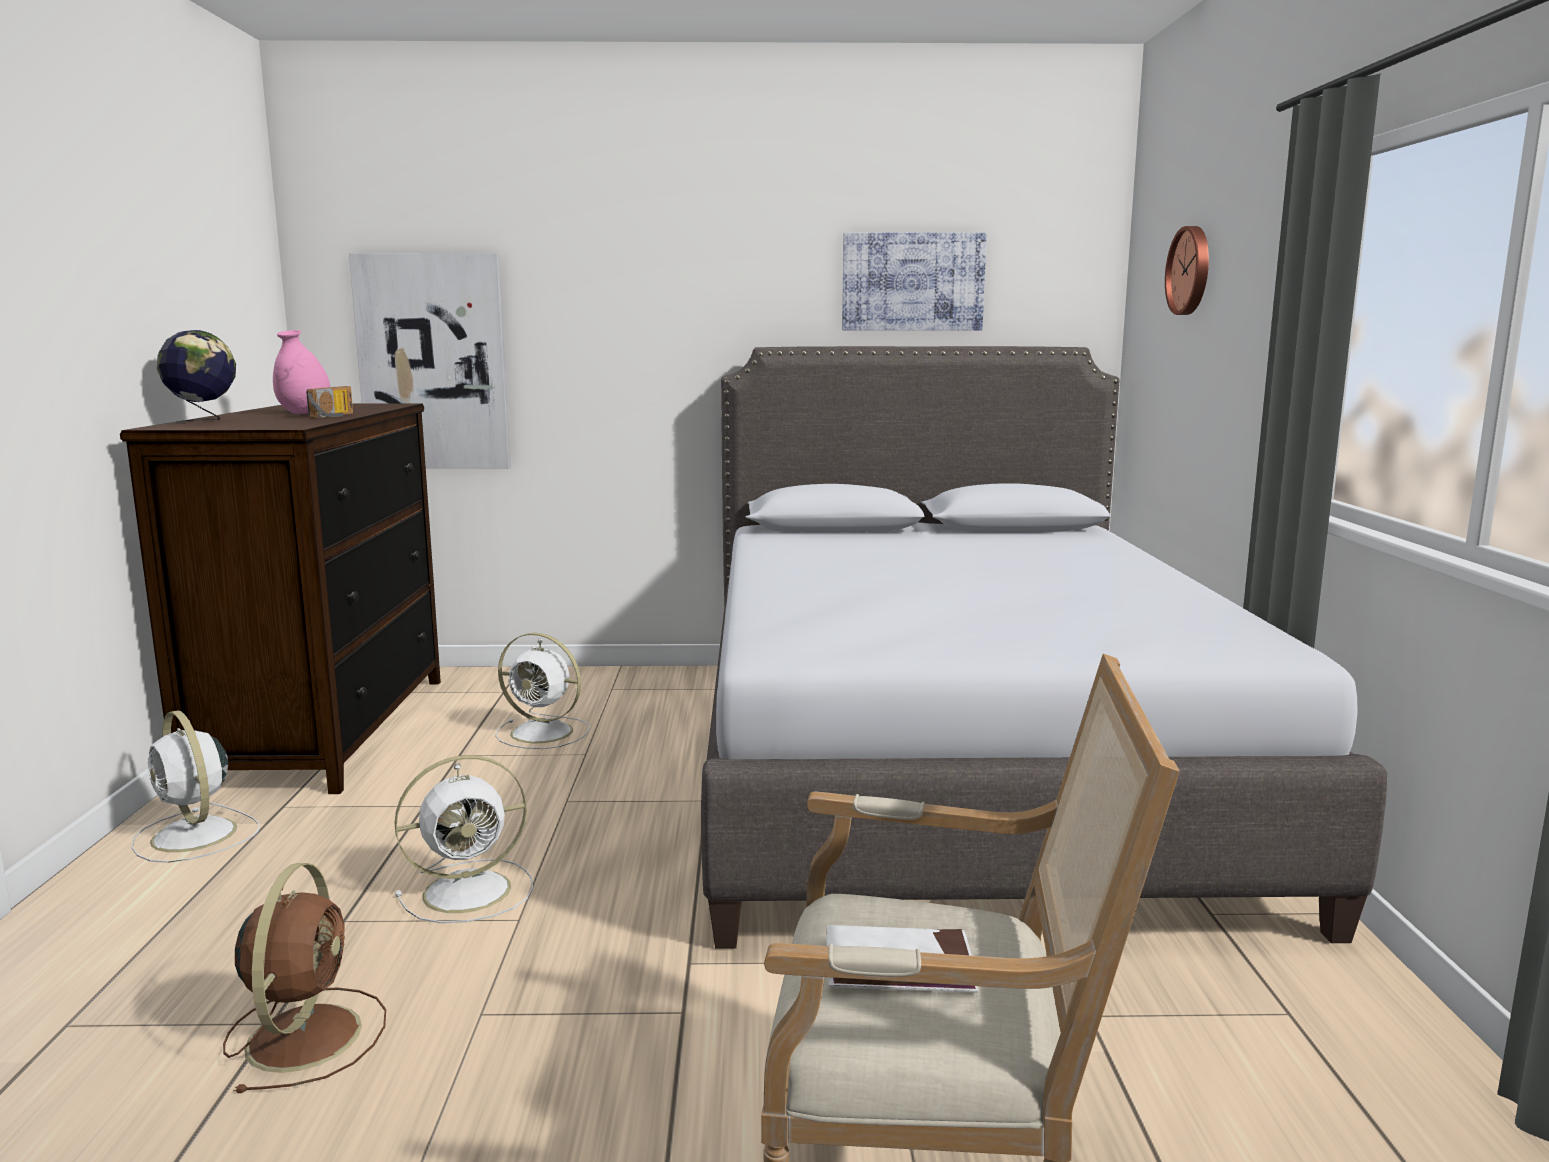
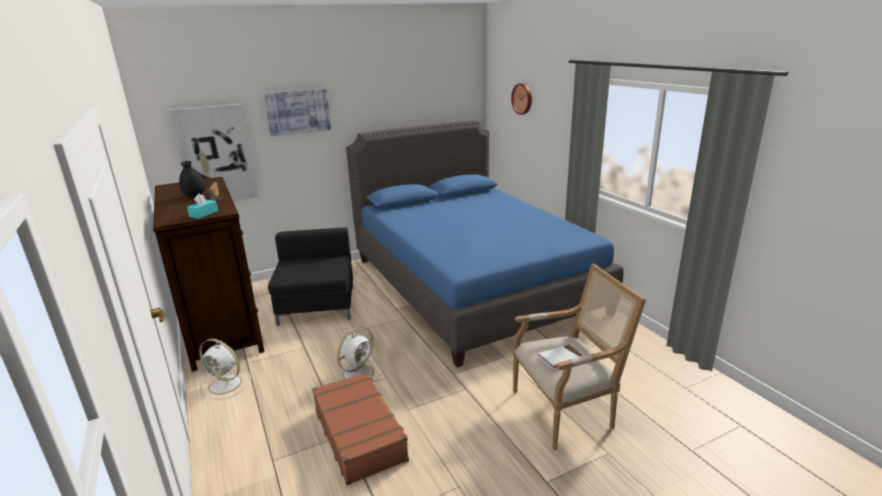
camera: 25 degrees left, 10 degrees up
globe [157,330,236,424] -> none
brown fan [223,863,386,1093] -> brown suitcase [312,372,409,485]
pink vase [273,330,330,414] -> black vase [179,161,206,198]
white fan [495,633,591,749] -> black armchair [268,228,353,326]
grey bed [701,346,1387,949] -> blue bed [346,120,624,367]
picture [842,233,987,331] -> picture moved to [264,89,331,136]
none -> turquoise tissue box [187,193,218,219]

